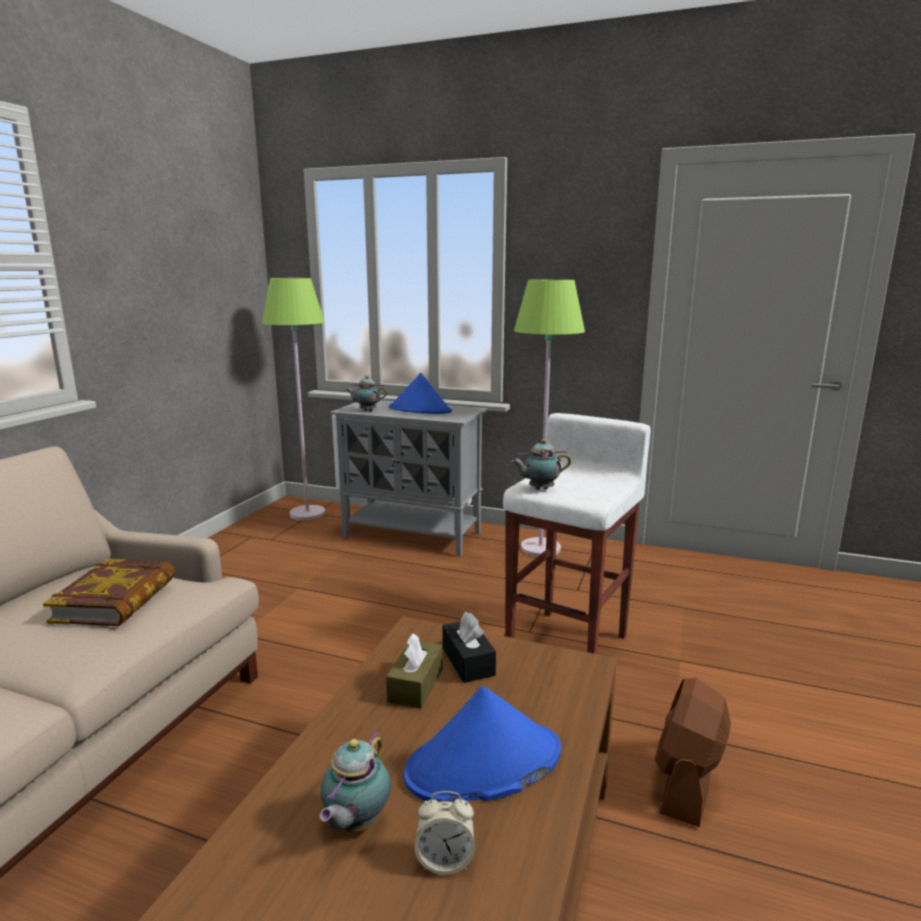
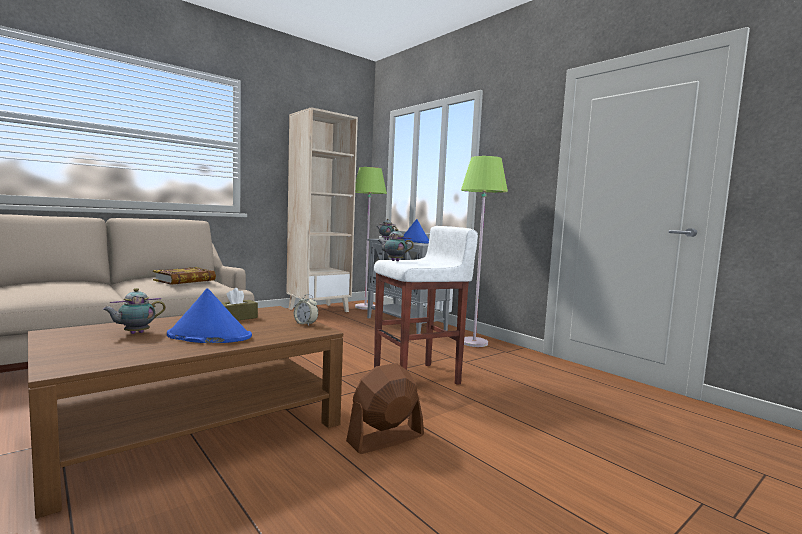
camera: 30 degrees right, 10 degrees down
alarm clock [414,791,475,875] -> alarm clock moved to [294,294,318,326]
black tissue box [442,612,496,683] -> none
none -> beige bookcase [286,107,358,312]

